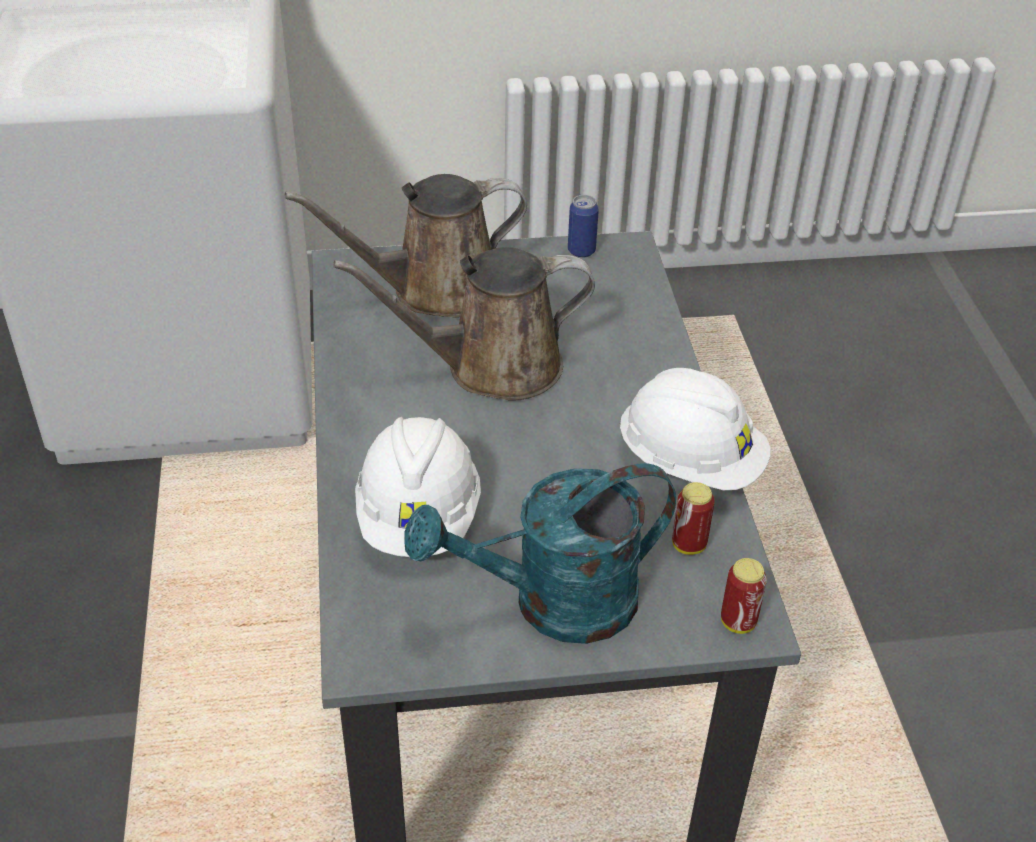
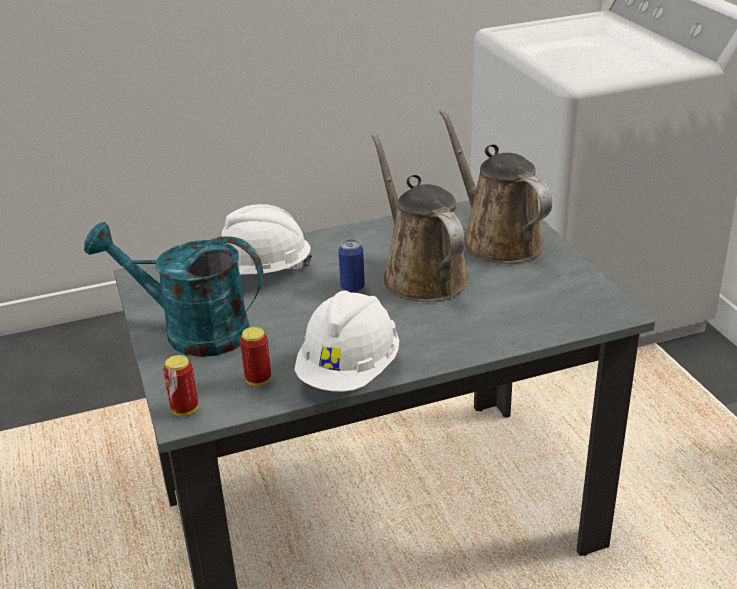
camera: 80 degrees right, 10 degrees down
turquoise watering can [404,463,676,644] -> turquoise watering can turned 45 degrees counterclockwise [84,222,263,357]
can [568,195,599,258] -> can moved to [338,239,365,293]

